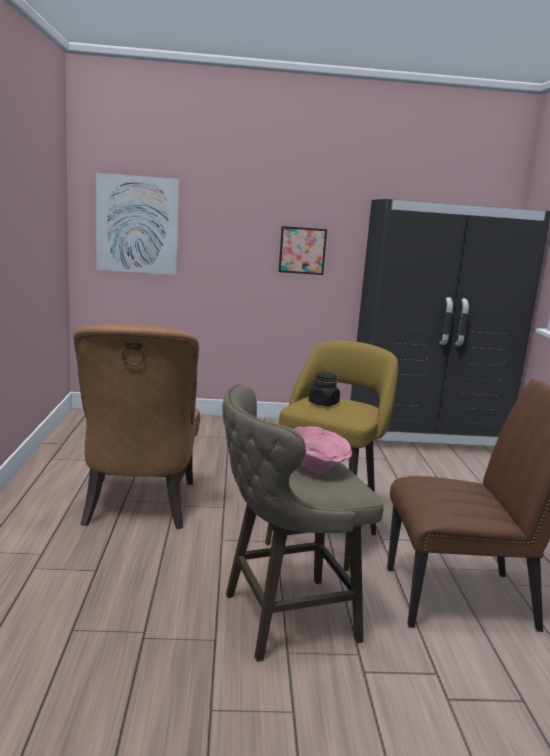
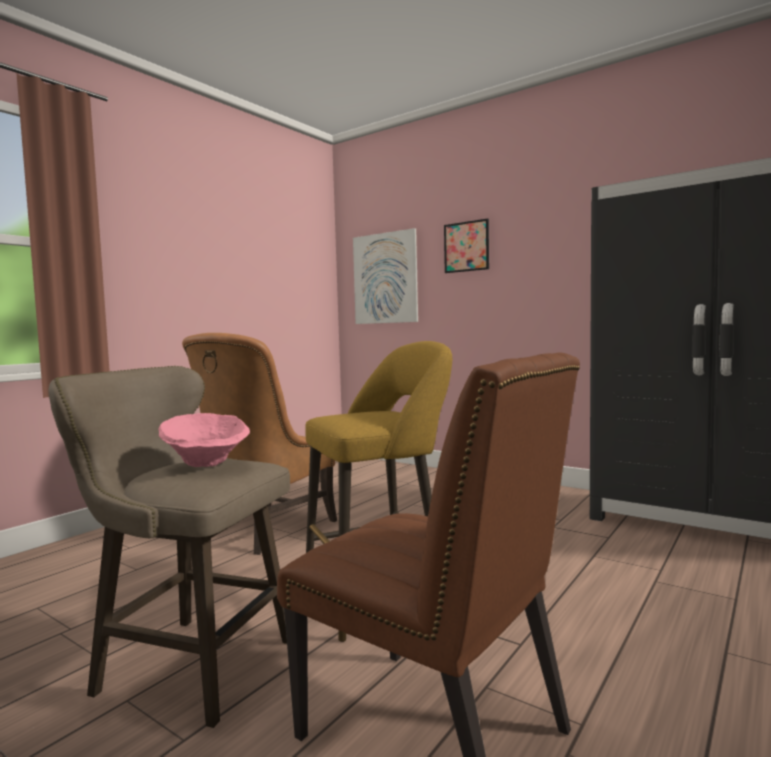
camera: 40 degrees right, 10 degrees down
picture [279,226,327,275] -> picture moved to [444,218,489,273]
black jar [309,372,340,406] -> none

